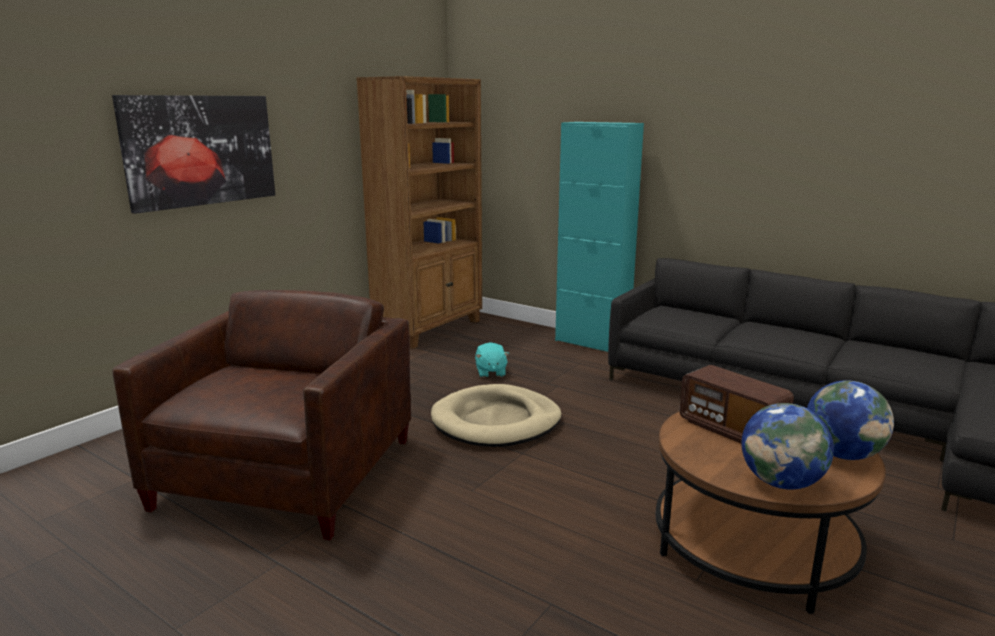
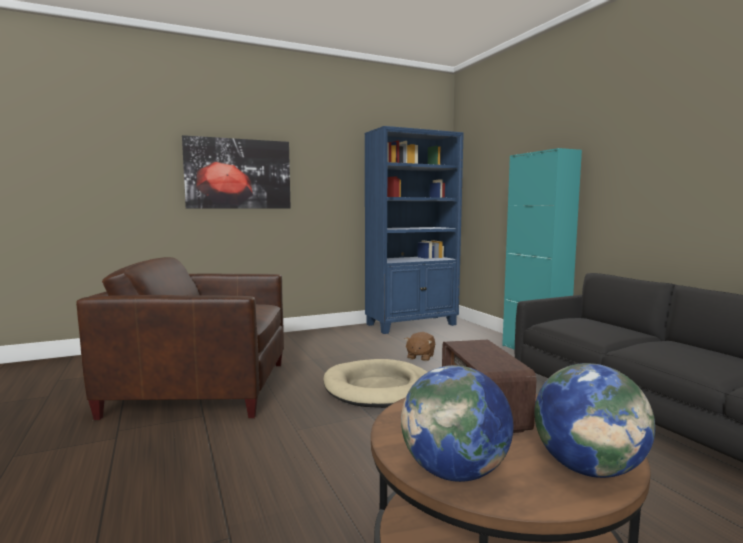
camera: 30 degrees right, 10 degrees down
brown armchair [113,290,411,540] -> brown armchair turned 135 degrees counterclockwise [76,257,284,420]
brown bookcase [356,76,482,349] -> blue bookcase [365,126,464,334]
turquoise plush toy [475,342,509,378] -> brown plush toy [405,332,435,361]

